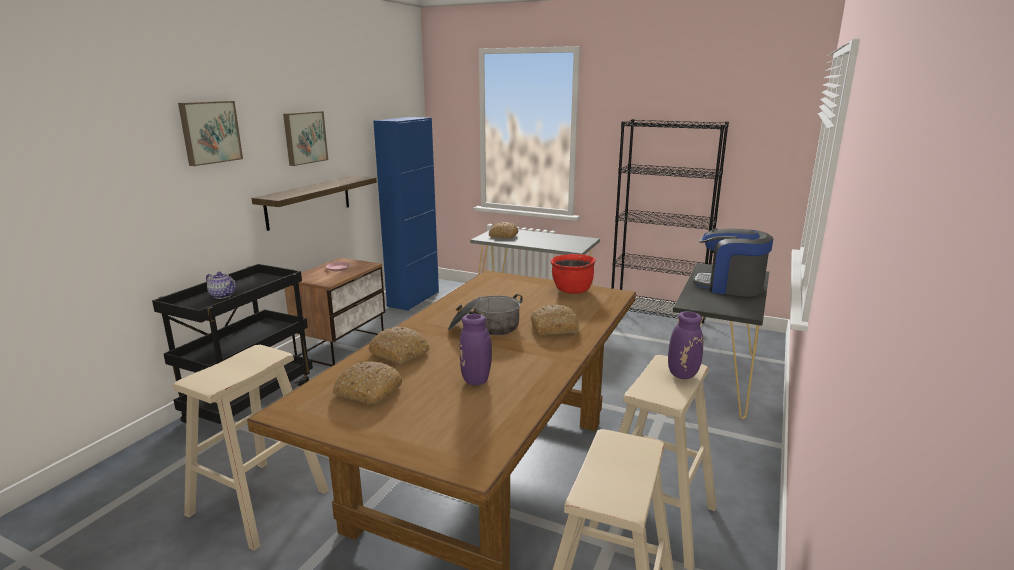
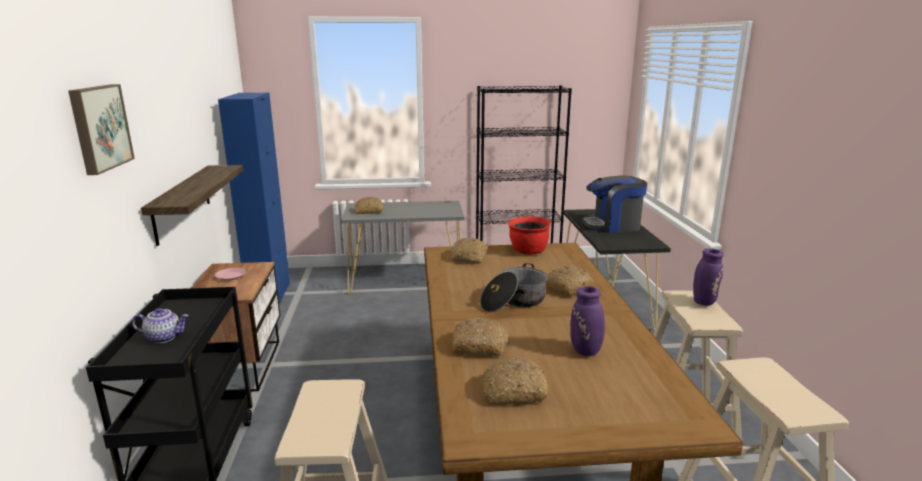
camera: 30 degrees left, 0 degrees up
picture [283,111,328,166] -> none
none -> bread [451,238,487,264]

